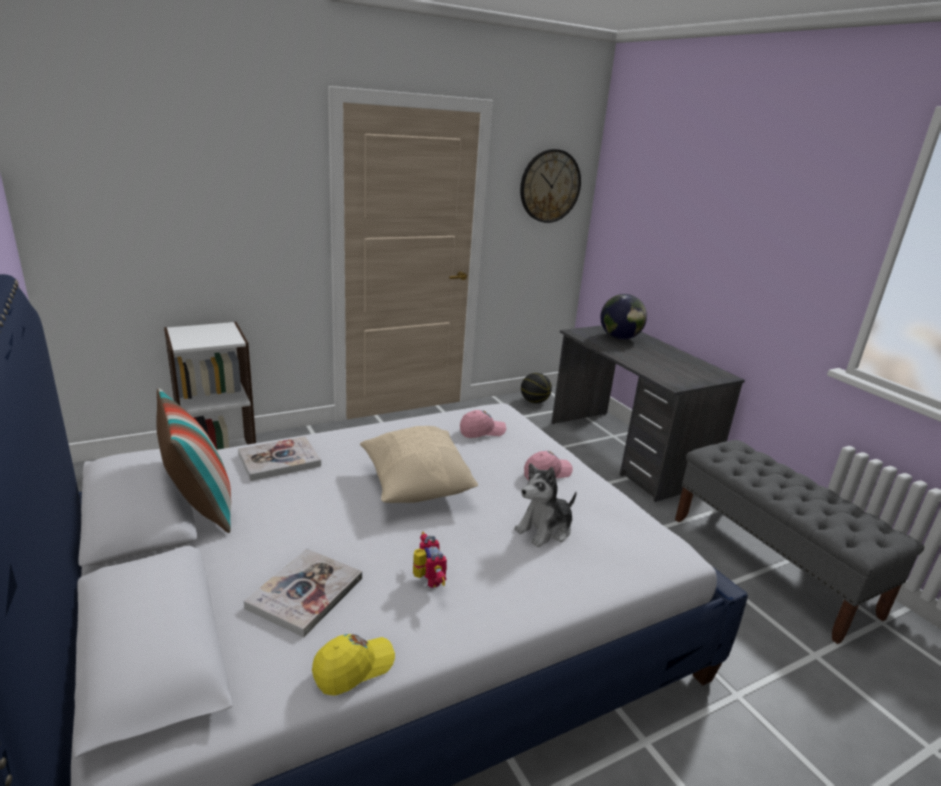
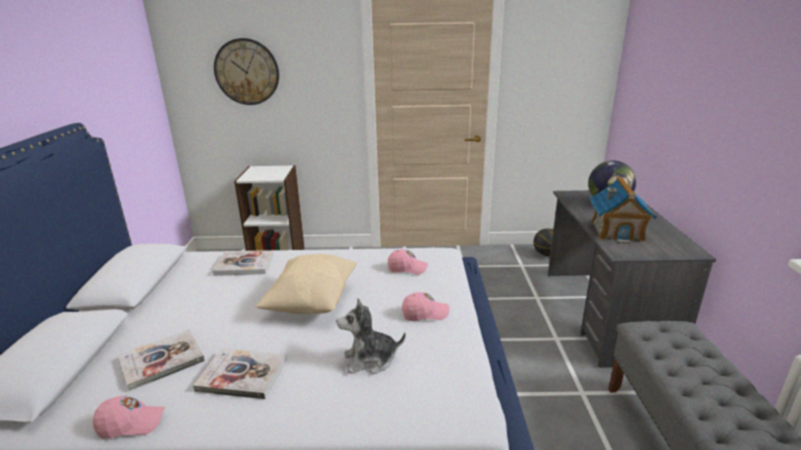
camera: 30 degrees right, 0 degrees up
pillow [157,388,231,533] -> none
yellow cap [312,634,395,696] -> pink cap [93,396,165,439]
toy robot [413,532,447,588] -> book [193,348,287,399]
wall clock [520,149,581,223] -> wall clock moved to [214,38,279,105]
none -> toy house [590,177,657,243]

